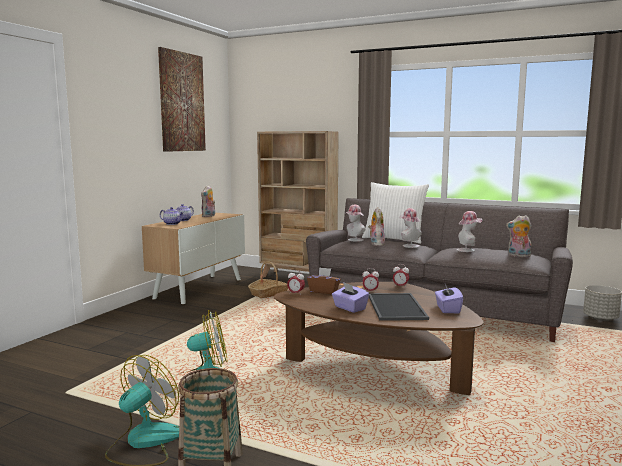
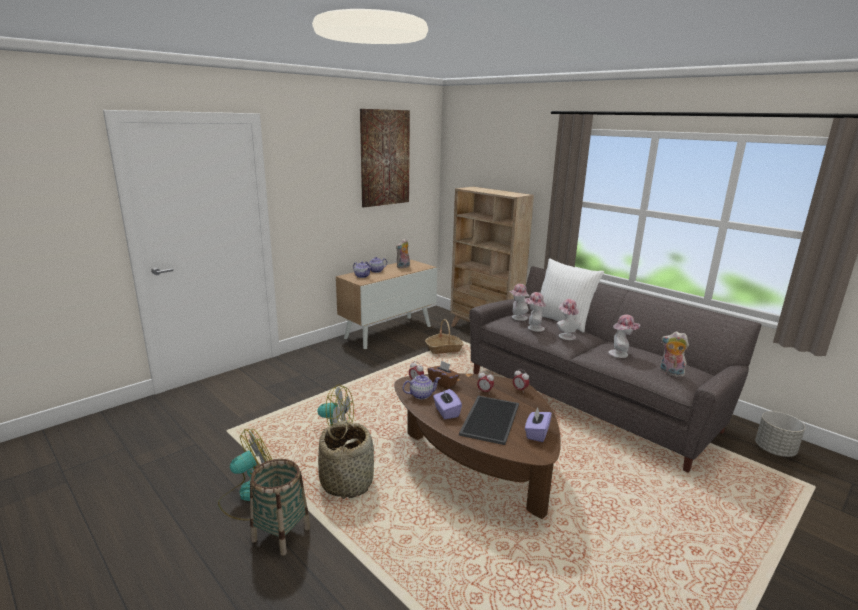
camera: 20 degrees right, 10 degrees up
plush toy [368,207,385,246] -> hat [524,292,546,332]
none -> basket [318,421,374,499]
none -> teapot [403,374,441,399]

